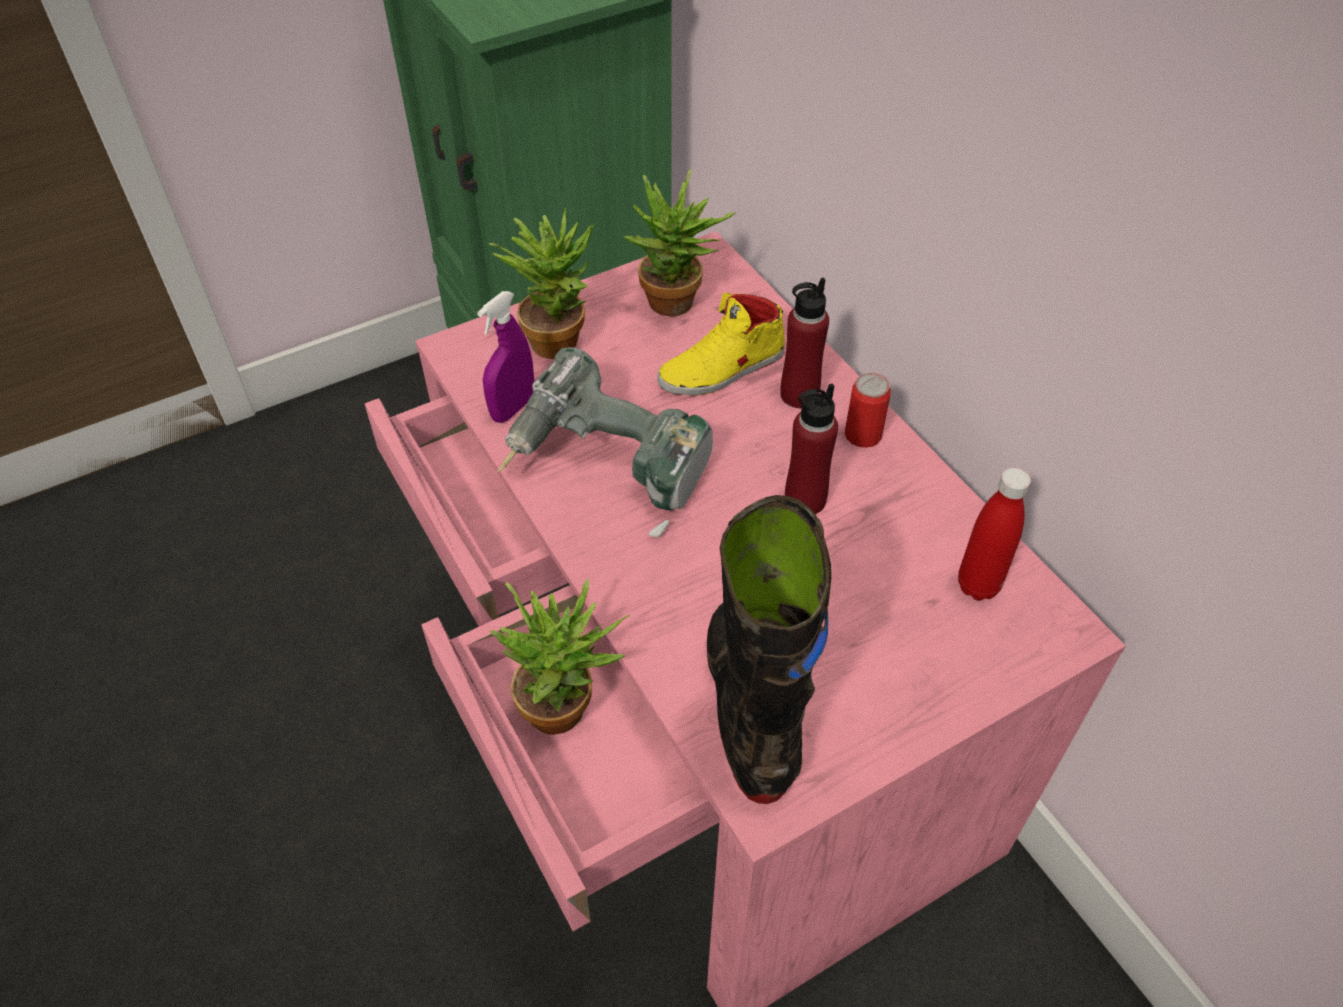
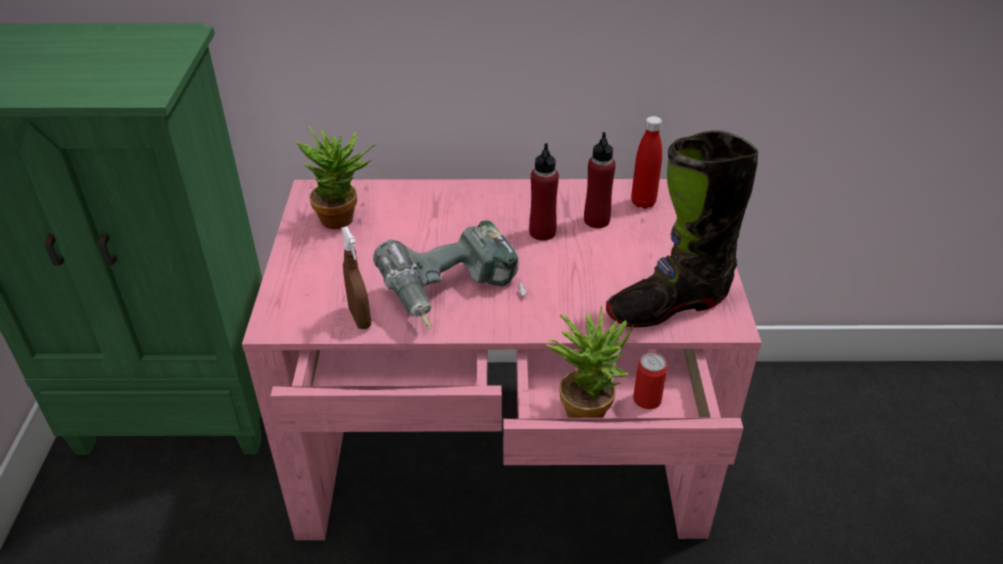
camera: 60 degrees left, 10 degrees down
purple spray bottle [477,291,534,423] -> brown spray bottle [341,226,371,329]
potted plant [489,208,594,359] -> none
yellow shoe [657,292,785,396] -> none
black boot [707,495,831,804] -> black boot turned 45 degrees counterclockwise [606,131,758,327]
red bottle [780,278,829,408] -> red bottle moved to [584,132,616,228]
can [845,372,891,448] -> can moved to [633,353,667,409]

